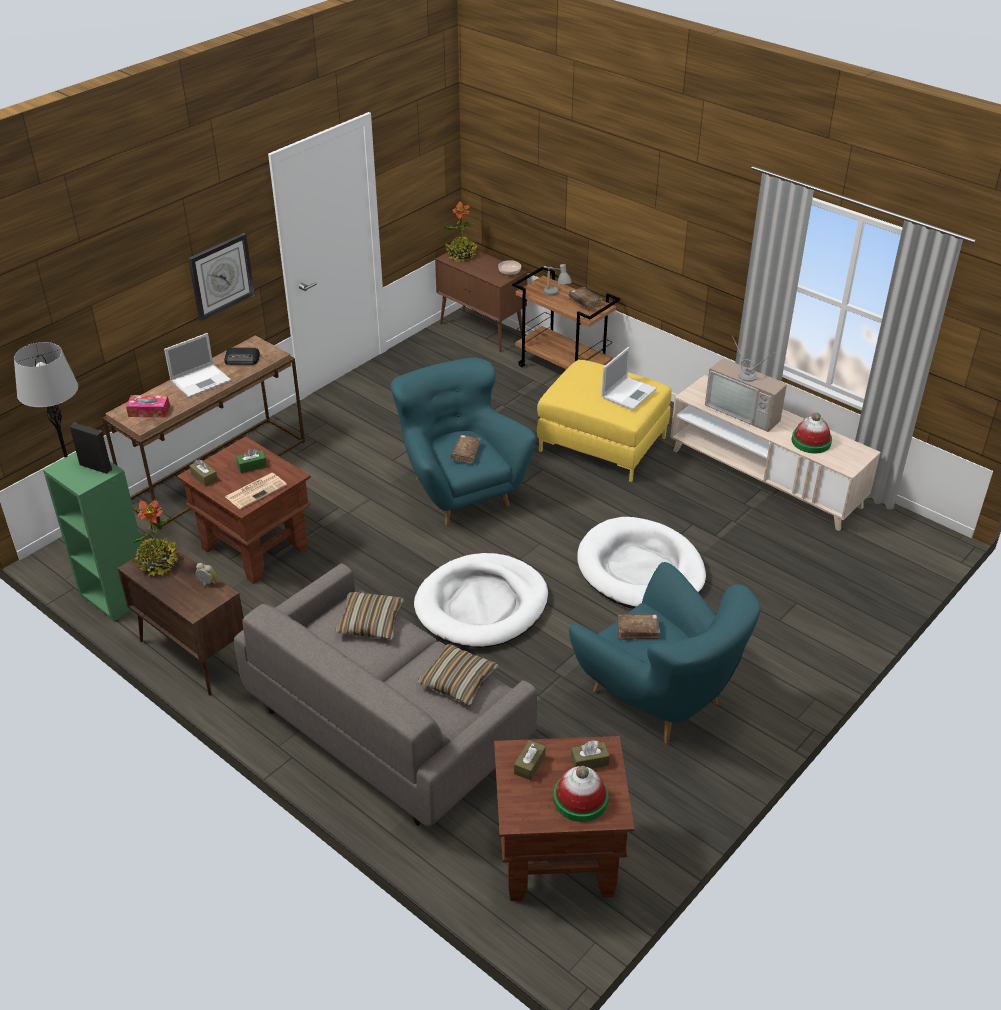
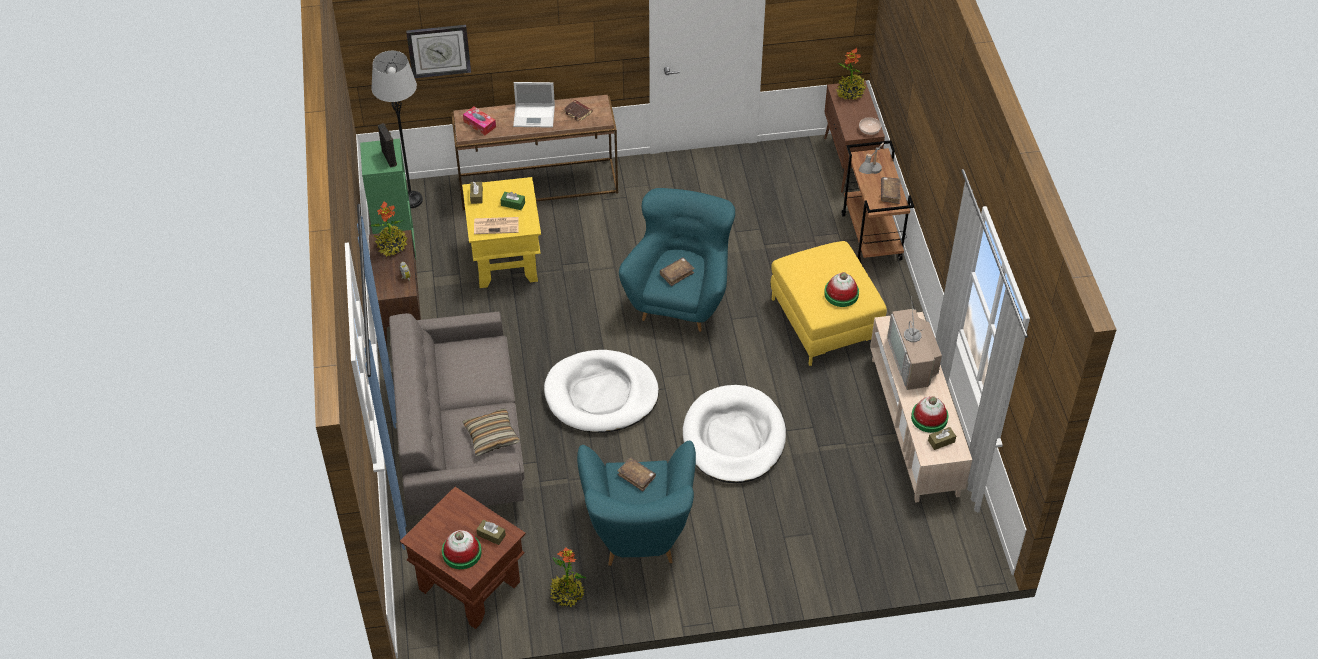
camera: 40 degrees right, 10 degrees up
brown side table [177,436,311,584] -> yellow side table [462,177,541,288]
wall clock [188,233,255,321] -> wall clock moved to [406,25,471,78]
radio [224,348,260,365] -> brown book [563,100,592,122]
pillow [335,592,404,639] -> none
brown tissue box [514,740,546,780] -> brown tissue box moved to [928,427,956,450]
laptop [602,347,657,410] -> hat [824,272,859,307]
none -> potted plant [550,547,587,607]

